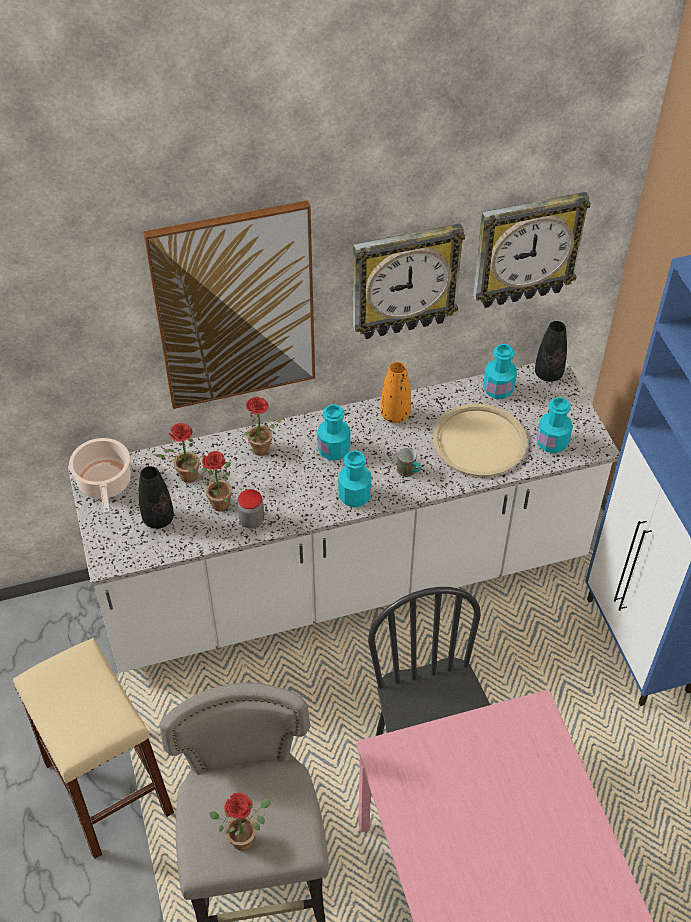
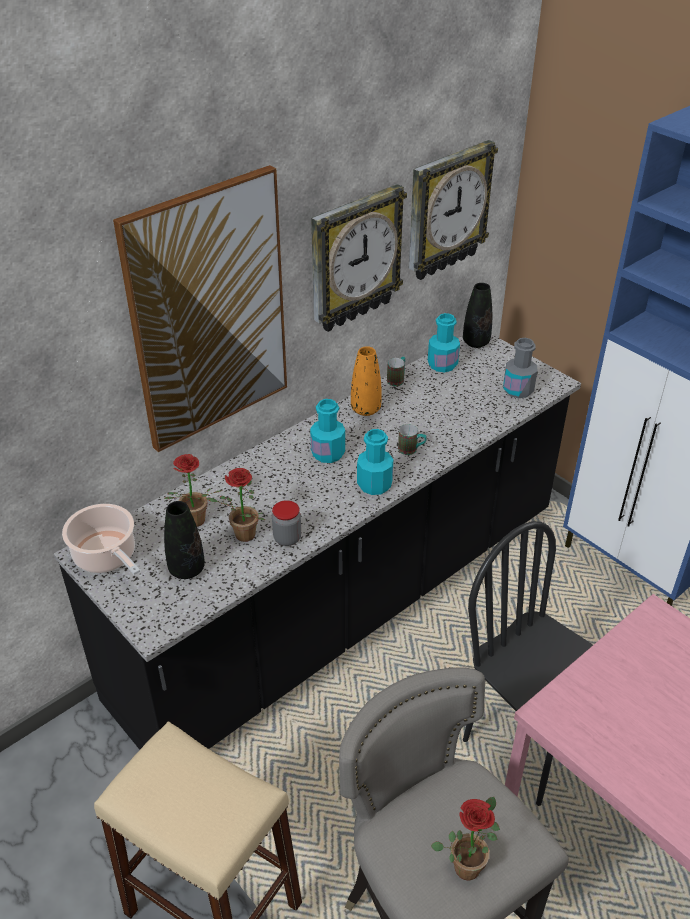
camera: 25 degrees left, 10 degrees down
white counter [68,360,620,673] -> black counter [54,334,581,750]
potted plant [243,397,284,456] -> none
beige tray [433,404,527,477] -> none
turquoise bottle [537,397,573,454] -> grey bottle [503,338,537,398]
none -> mug [387,357,405,386]

